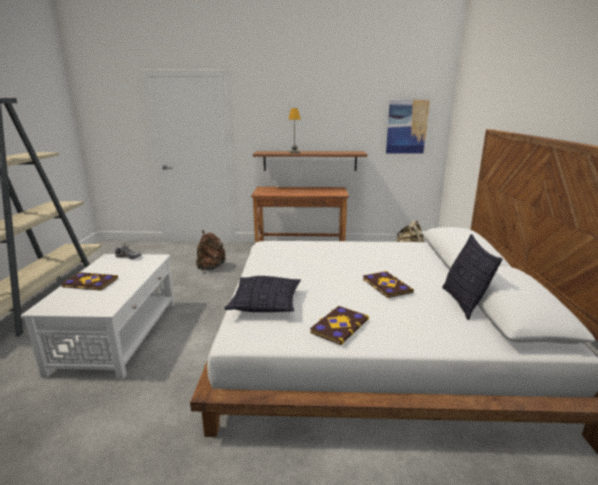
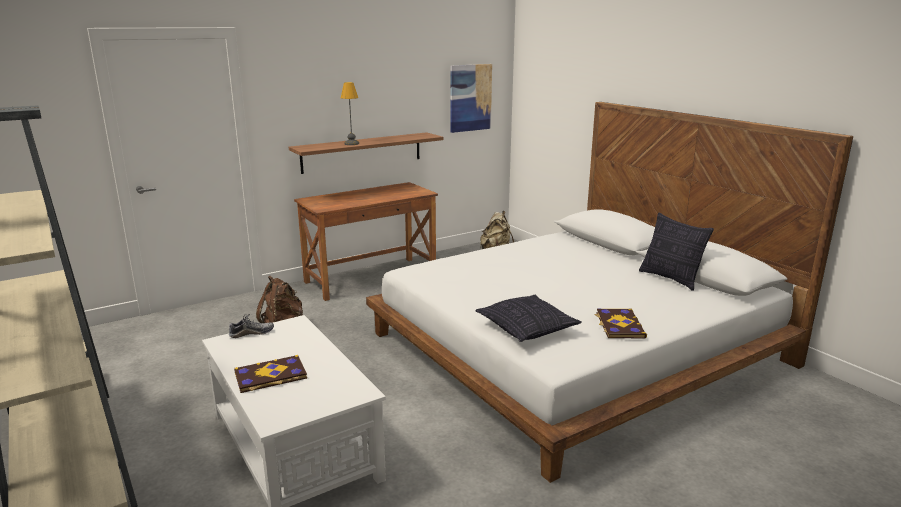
camera: 35 degrees left, 0 degrees up
book [363,271,414,298] -> none

